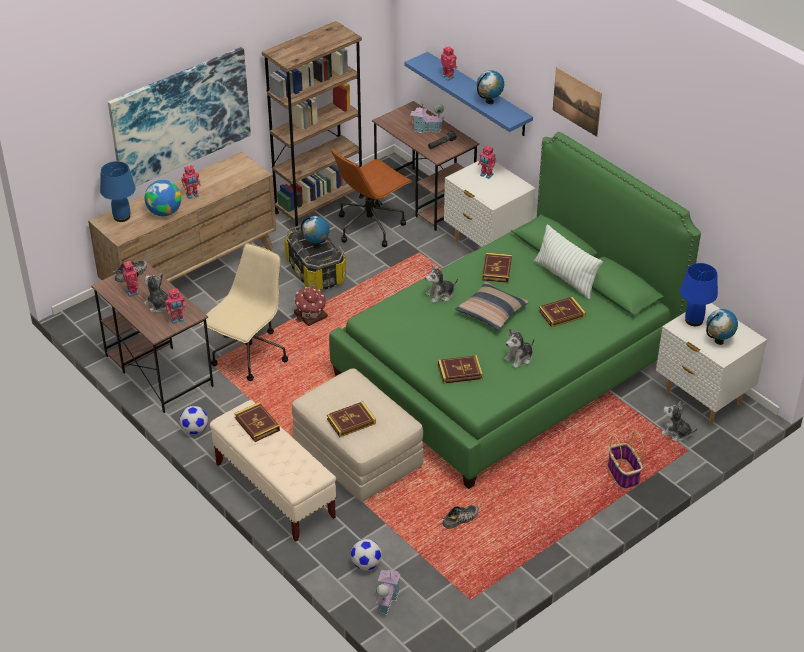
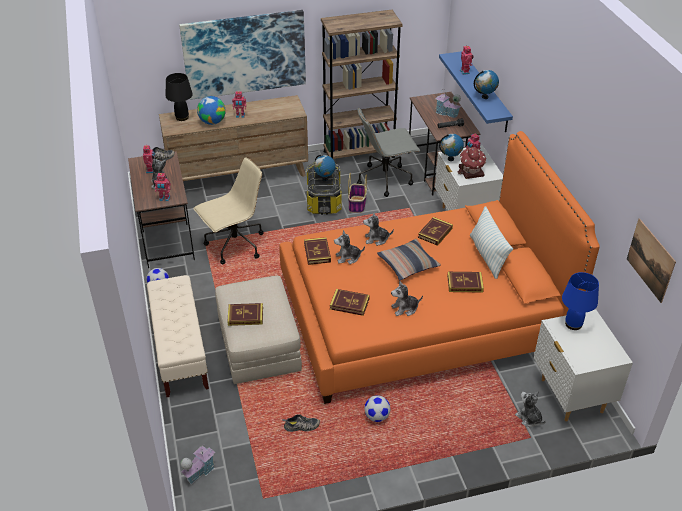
camera: 25 degrees right, 0 degrees up
blue table lamp [100,161,135,222] -> black table lamp [166,73,193,121]
book [234,403,280,442] -> book moved to [304,237,331,265]
toy house [294,287,328,326] -> toy house moved to [458,147,486,179]
green bed [329,132,701,489] -> orange bed [279,131,600,404]
brown office chair [331,148,413,247] -> grey office chair [357,107,420,197]
football [351,539,382,570] -> football moved to [364,395,390,422]
picture [553,67,602,137] -> picture moved to [627,218,676,303]
basket [608,431,644,489] -> basket moved to [348,173,367,213]
globe [706,309,738,345] -> globe moved to [439,134,464,161]
none -> plush toy [334,230,365,264]

